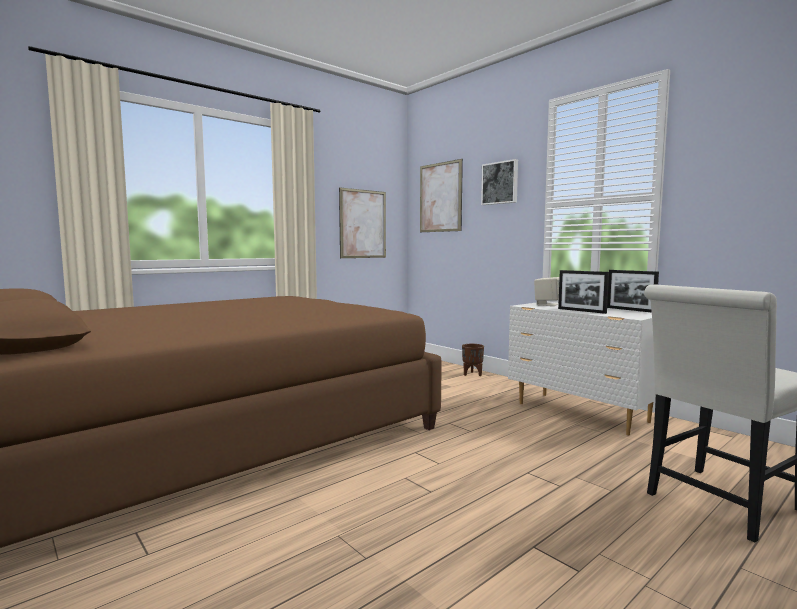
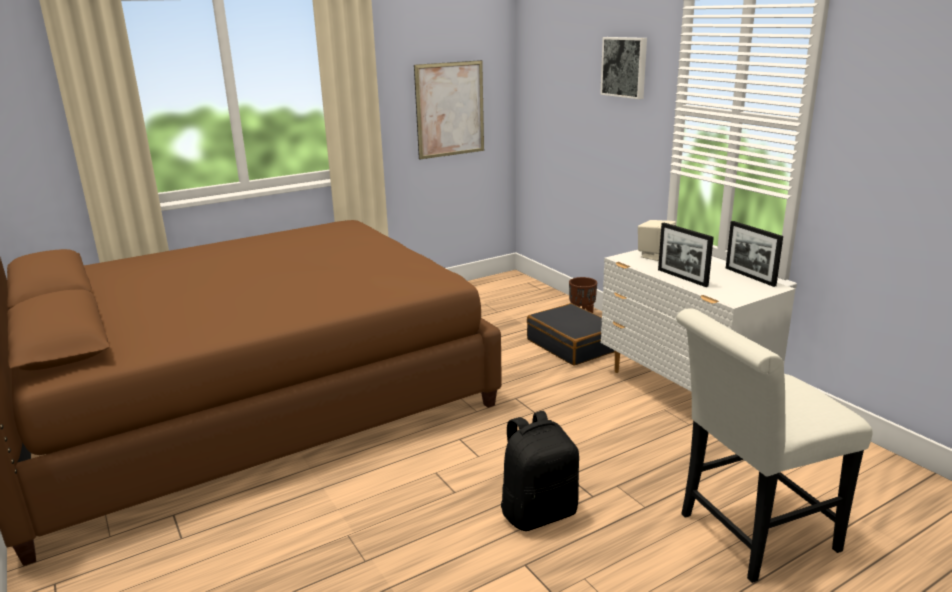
camera: 10 degrees right, 15 degrees up
picture [420,159,463,232] -> none
none -> black backpack [501,411,579,531]
none -> black suitcase [527,303,615,366]

